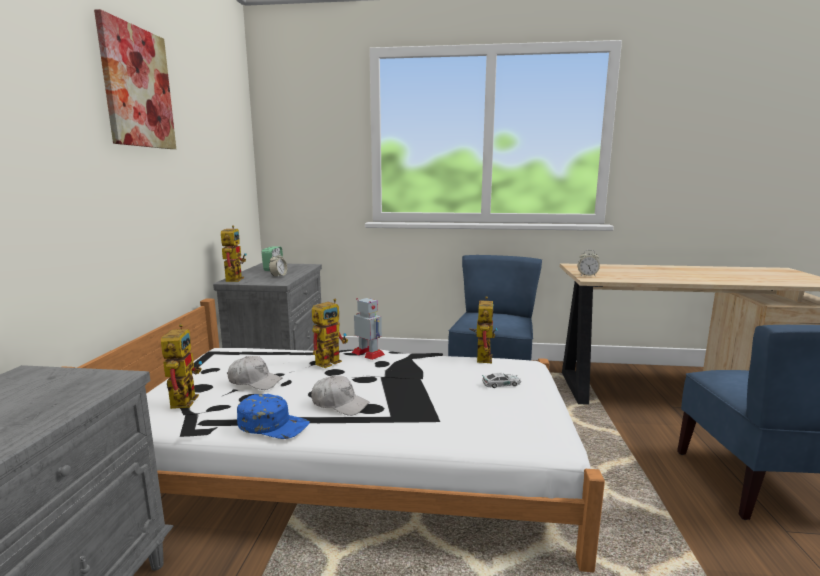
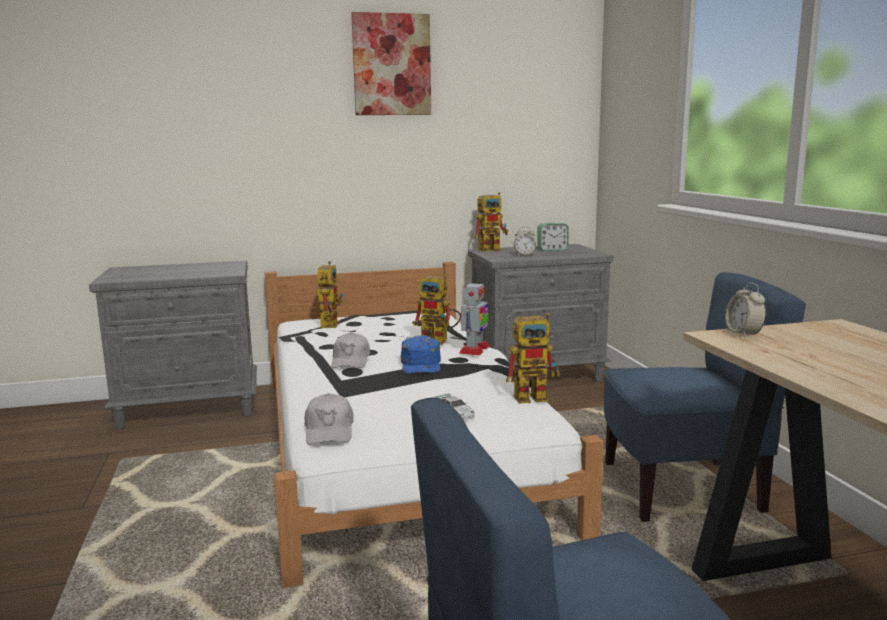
camera: 70 degrees right, 0 degrees up
toy robot [161,324,202,409] -> toy robot turned 60 degrees counterclockwise [316,261,344,328]
white cap [228,356,283,390] -> white cap moved to [304,393,354,445]
blue cap [237,394,310,439] -> blue cap moved to [401,336,441,373]

